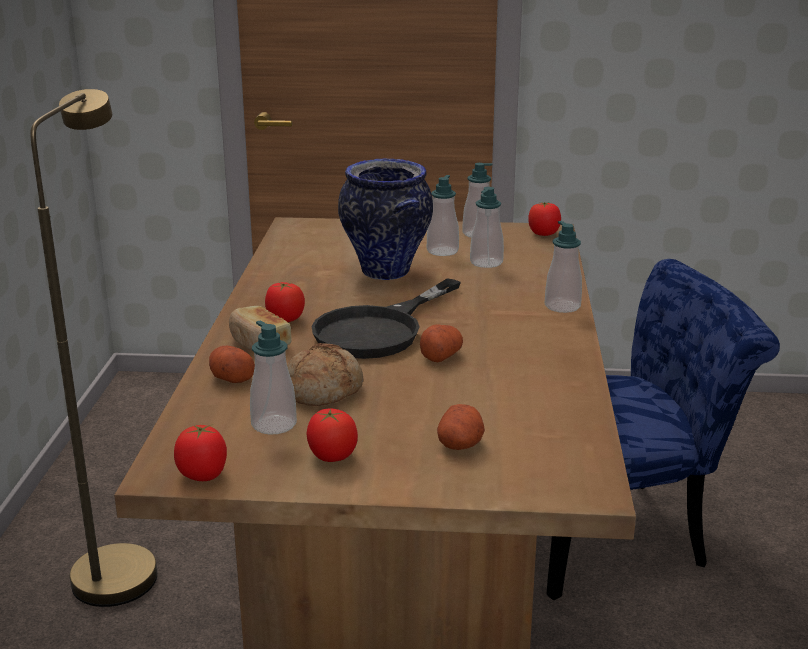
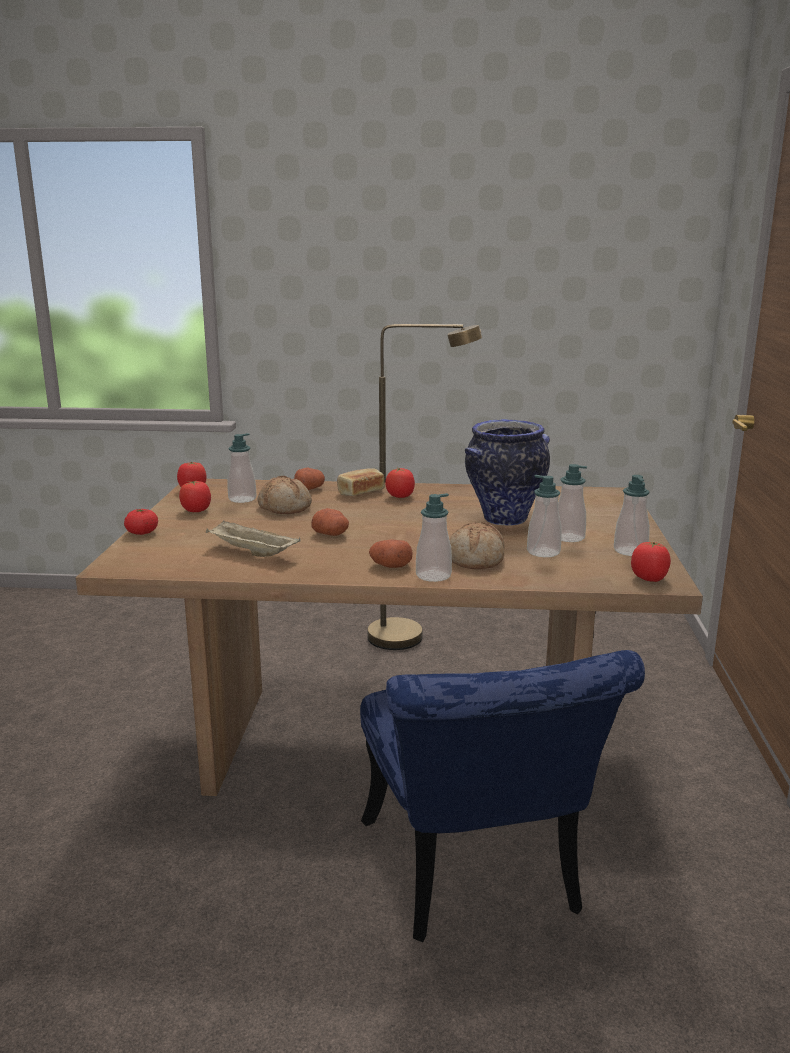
camera: 90 degrees right, 5 degrees down
black frying pan [311,278,461,359] -> none
potato [437,404,485,450] -> potato moved to [369,539,413,568]
none -> tomato [124,509,158,535]
none -> beige tray [206,521,301,557]
none -> bread [449,522,505,569]

